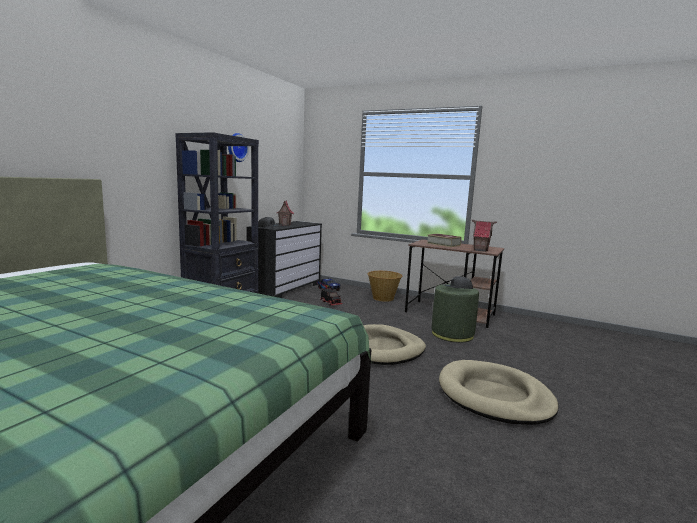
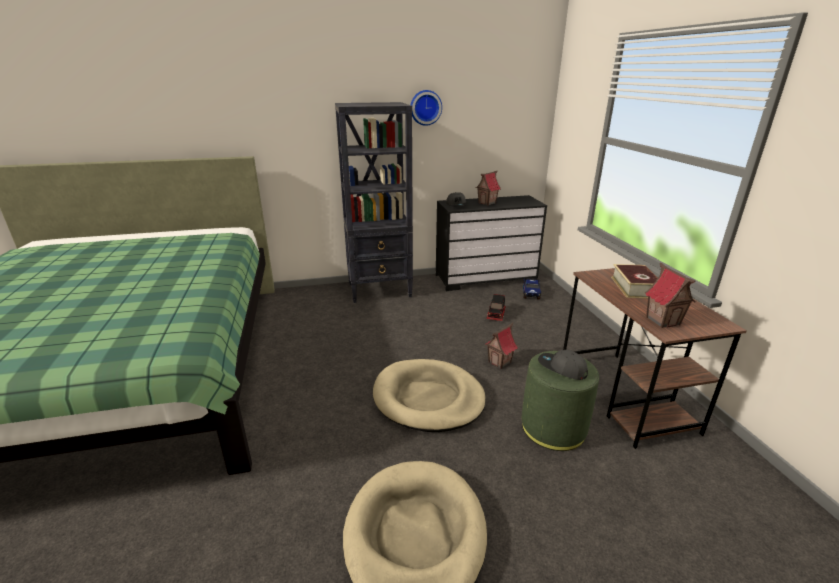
camera: 50 degrees right, 15 degrees up
basket [367,271,402,302] -> none
none -> toy house [485,323,518,369]

